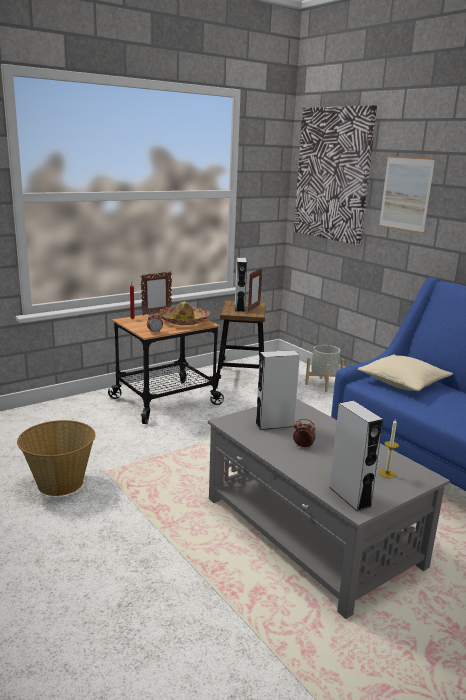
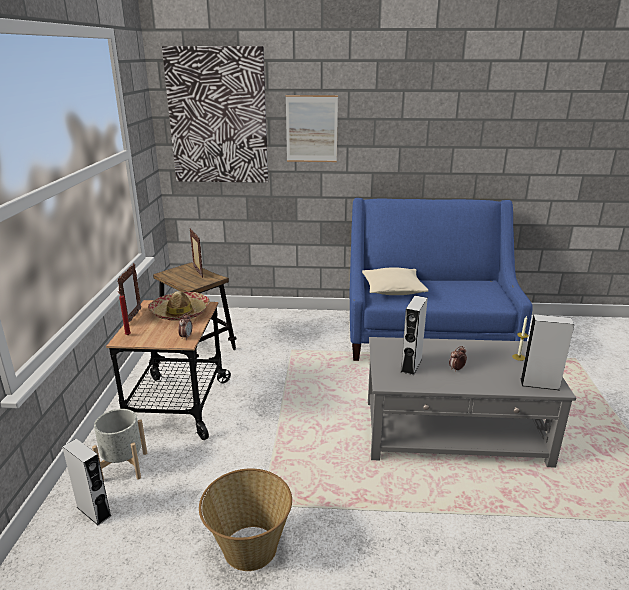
camera: 50 degrees left, 5 degrees up
grey speaker [234,258,247,312] -> grey speaker moved to [62,439,111,525]
grey planter [305,345,344,392] -> grey planter moved to [92,409,147,481]

